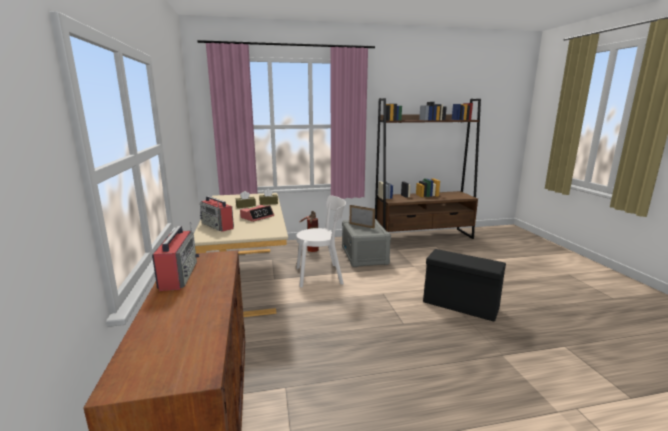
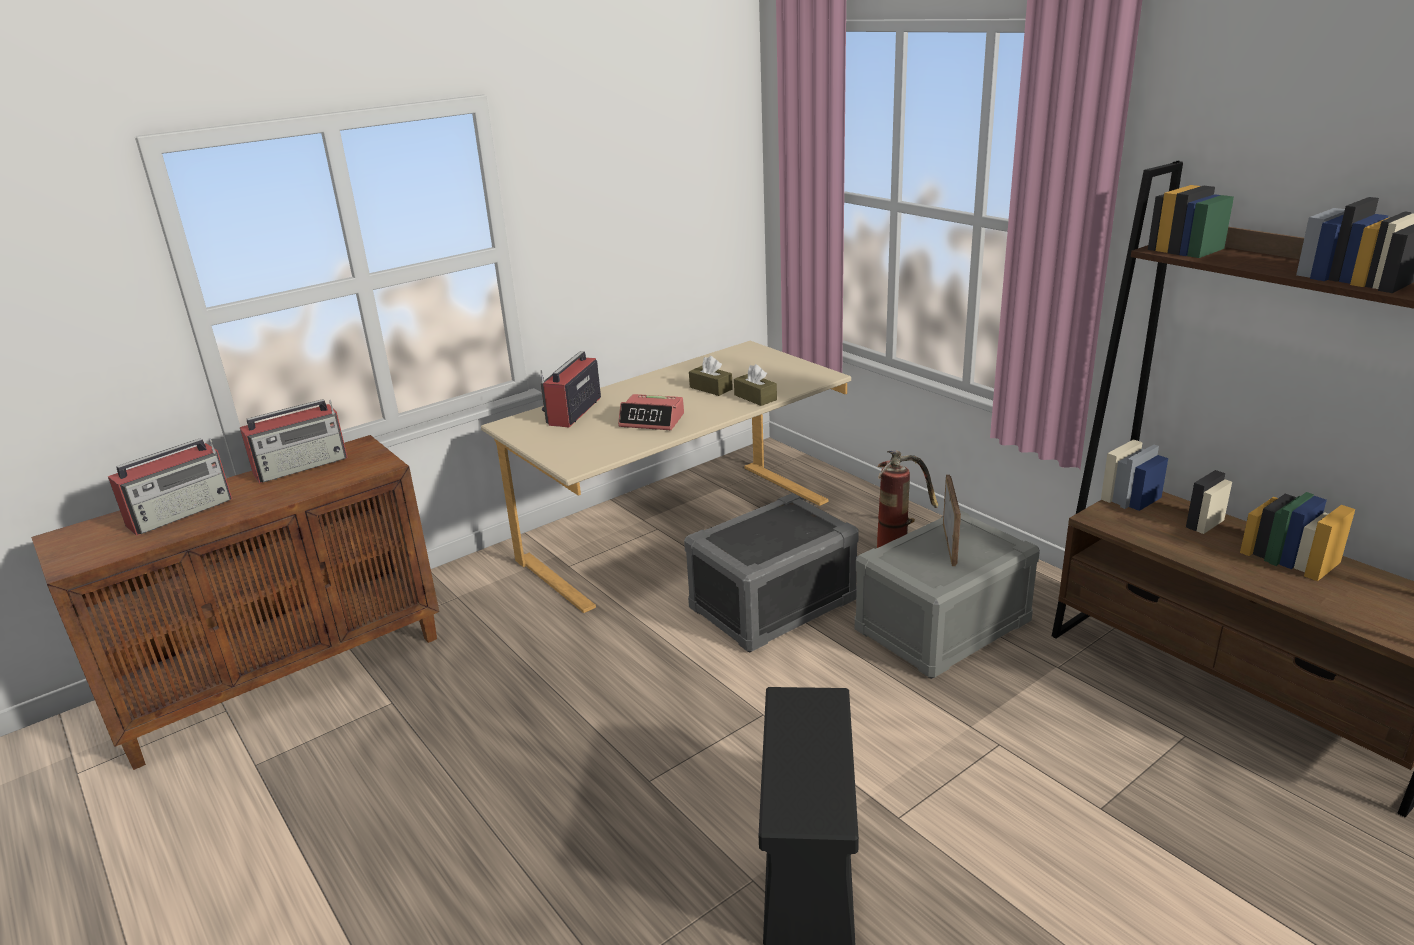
camera: 65 degrees right, 10 degrees up
white chair [296,195,346,287] -> grey storage box [684,493,859,652]
none -> radio [108,438,232,536]

